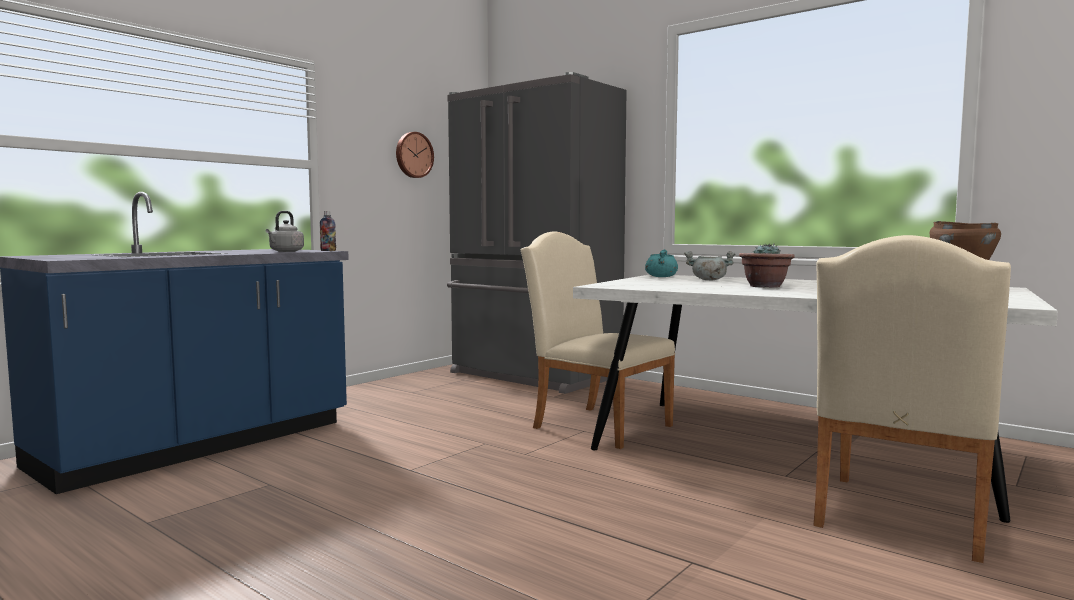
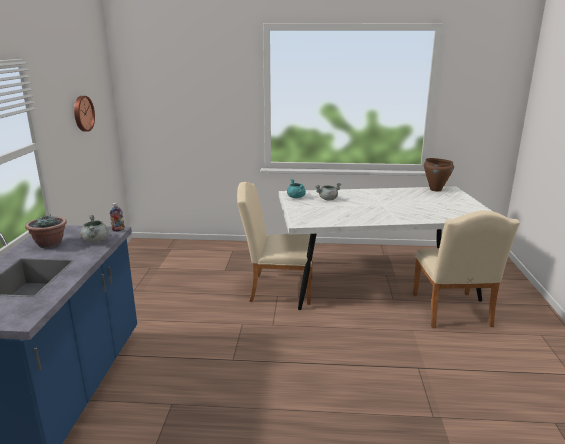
camera: 35 degrees left, 15 degrees up
grey kettle [266,211,304,252] -> grey cooking pot [80,215,109,242]
grey fridge [447,72,627,394] -> none
potted plant [739,243,795,288] -> potted plant moved to [25,214,67,248]

